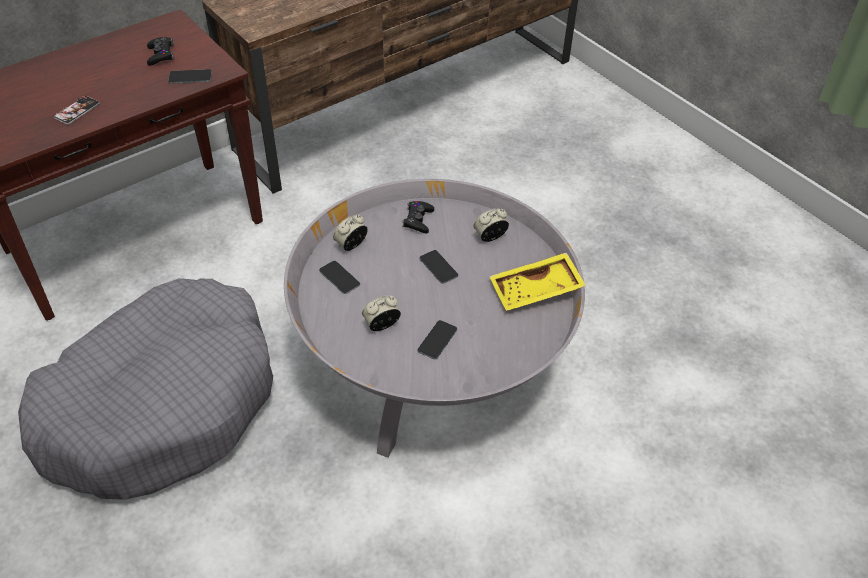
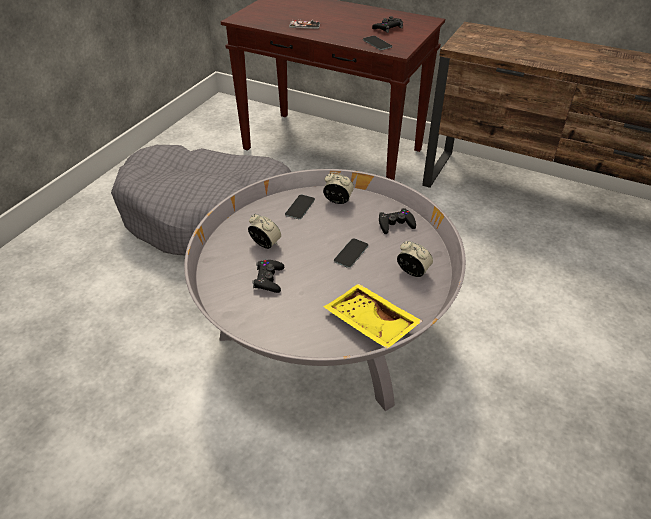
camera: 65 degrees right, 5 degrees down
phone [417,320,457,359] -> black game controller [252,260,284,293]

